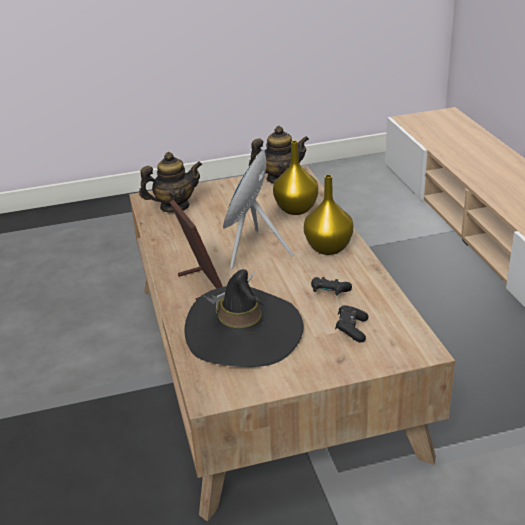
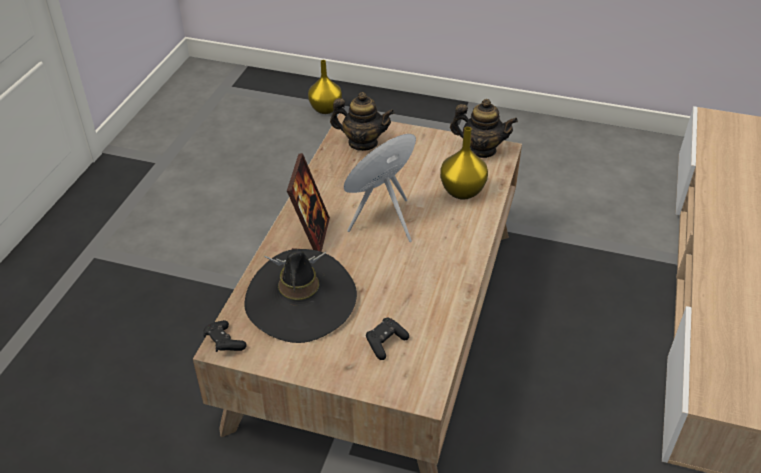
camera: 30 degrees right, 10 degrees up
yellow vase [304,175,353,255] -> yellow vase moved to [308,60,342,114]
black game controller [311,277,352,296] -> black game controller moved to [203,320,246,352]

